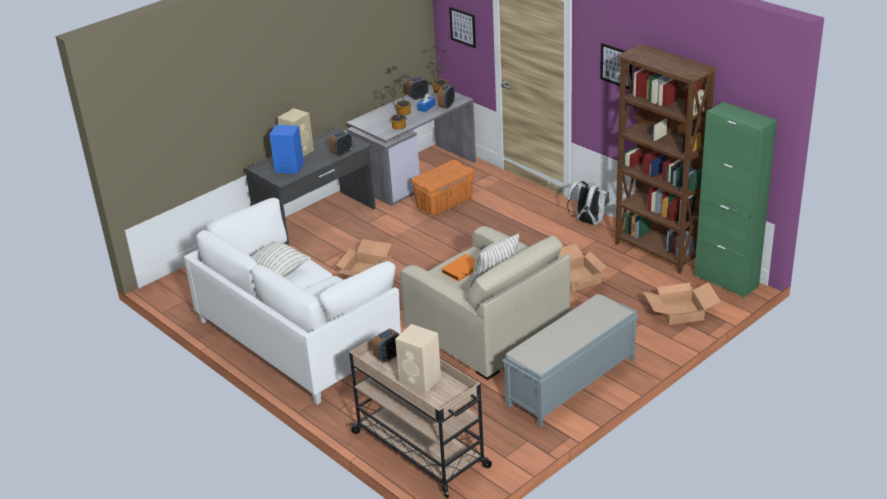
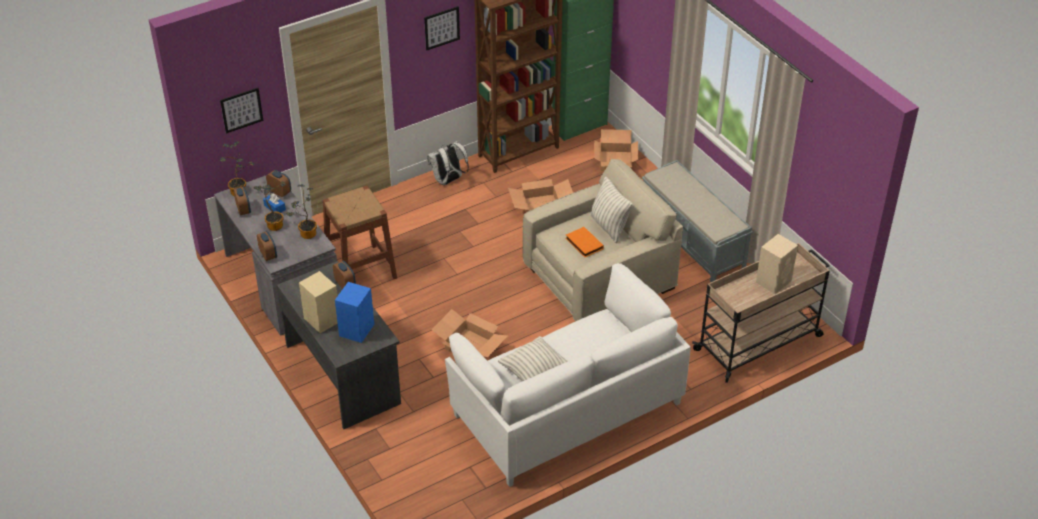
camera: 80 degrees left, 10 degrees up
alarm clock [372,329,400,363] -> alarm clock moved to [257,231,277,261]
orange storage box [412,160,474,215] -> brown stool [323,186,397,279]

